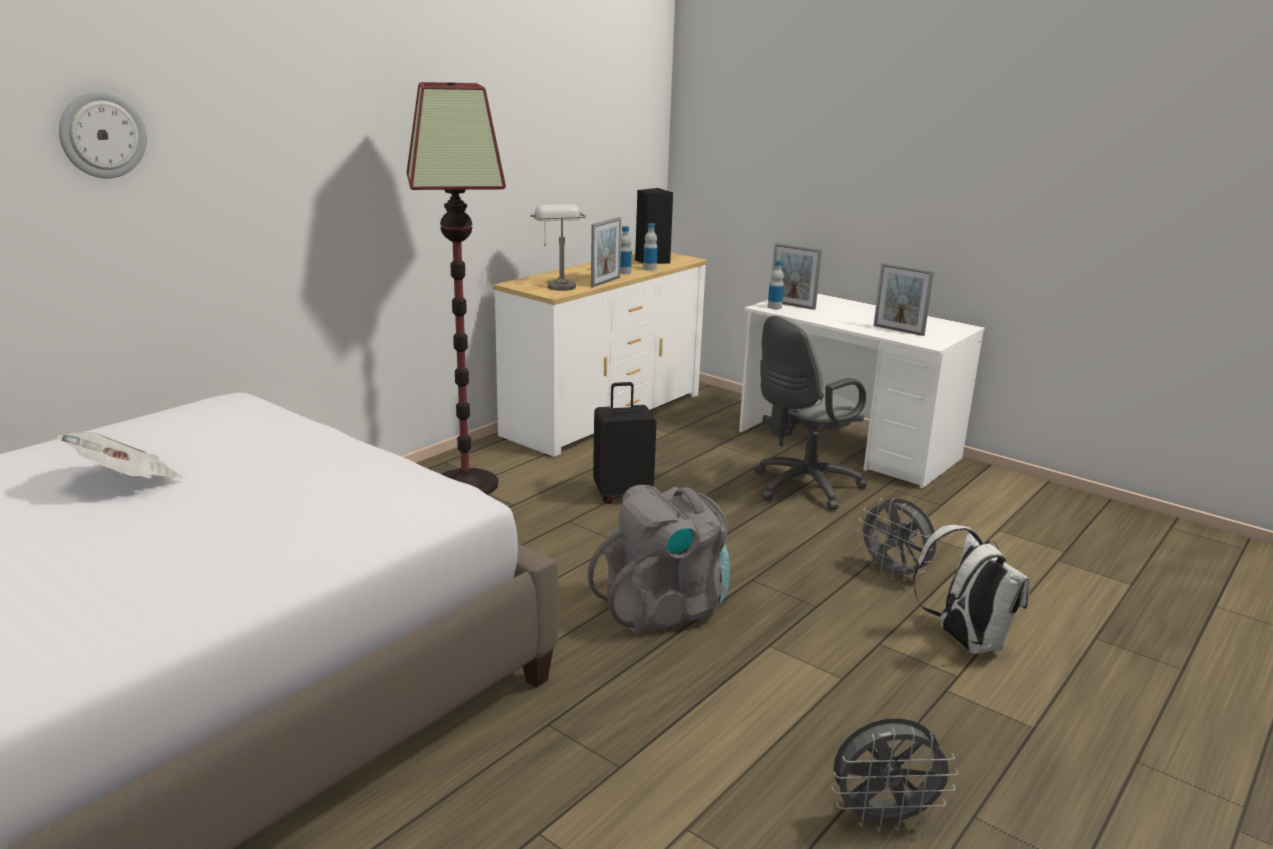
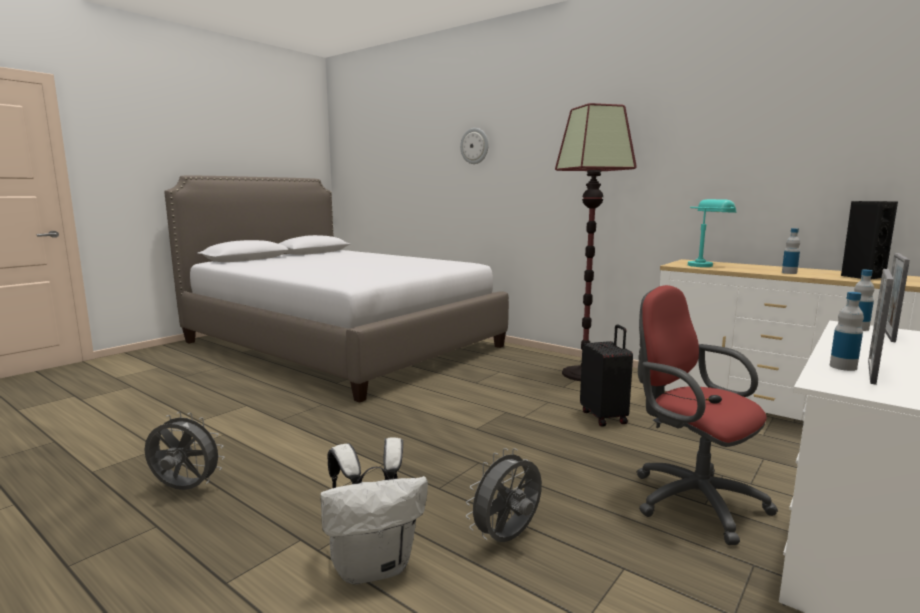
camera: 90 degrees right, 10 degrees down
newspaper [56,432,183,479] -> none
grey table lamp [531,204,586,291] -> turquoise table lamp [688,199,737,267]
grey backpack [588,485,730,633] -> none
picture frame [591,217,622,287] -> none
bottle [643,223,658,271] -> bottle moved to [830,292,864,371]
grey office chair [754,315,867,511] -> red office chair [636,285,778,545]
grey fan [832,718,958,832] -> grey fan turned 105 degrees clockwise [145,412,225,490]

